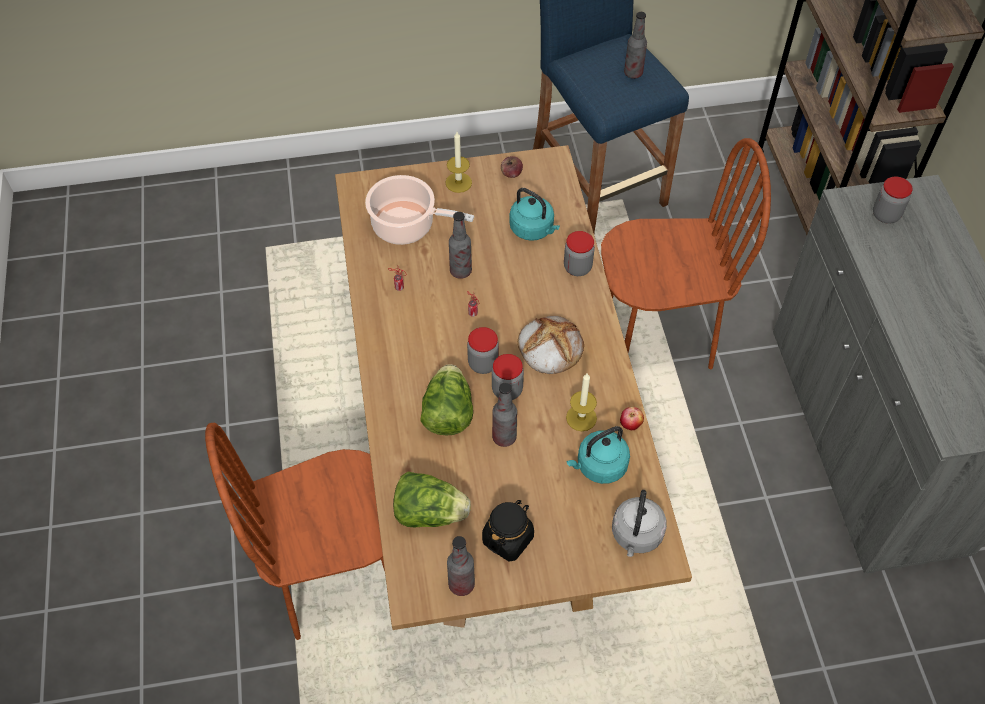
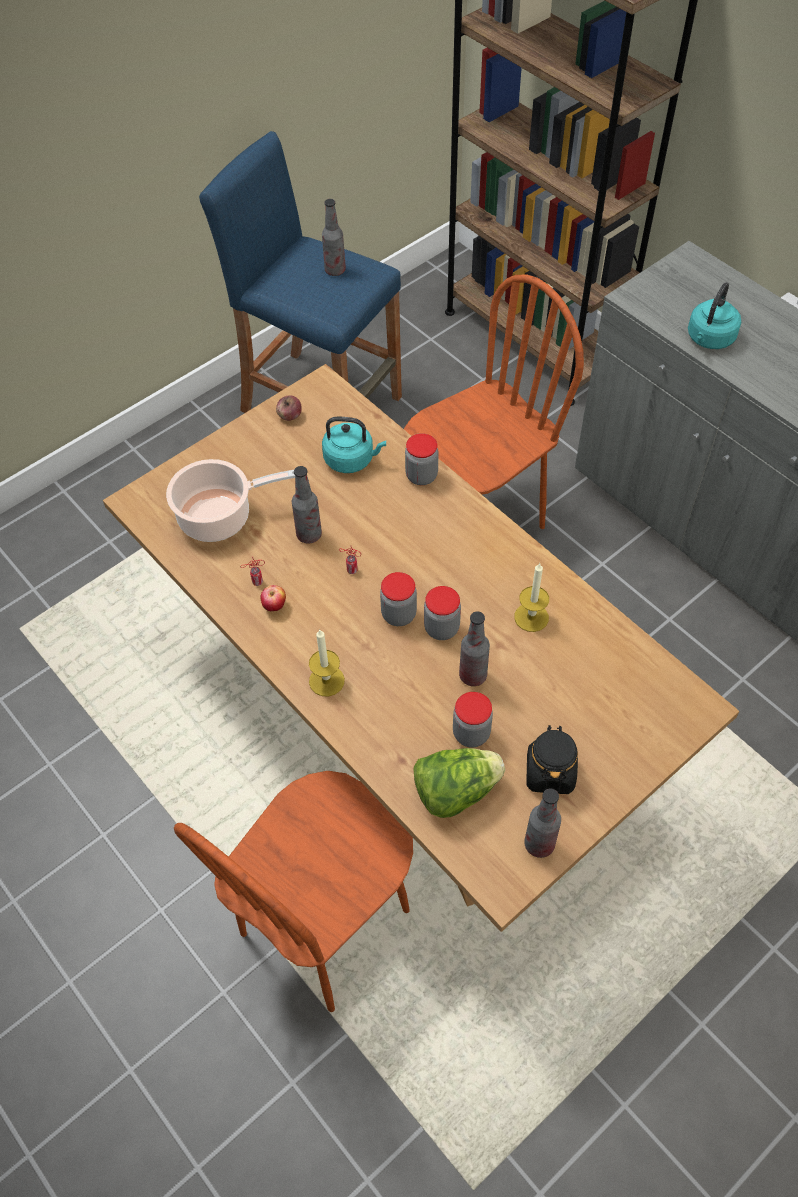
camera: 30 degrees left, 0 degrees up
lettuce [420,364,473,436] -> none
candle [445,132,472,193] -> candle moved to [309,629,345,697]
bread [518,316,584,374] -> none
turquoise kettle [566,426,630,484] -> turquoise kettle moved to [688,282,741,349]
grey kettle [612,490,667,557] -> none
apple [620,407,644,430] -> apple moved to [261,585,286,611]
jar [873,176,913,224] -> jar moved to [453,692,493,748]

